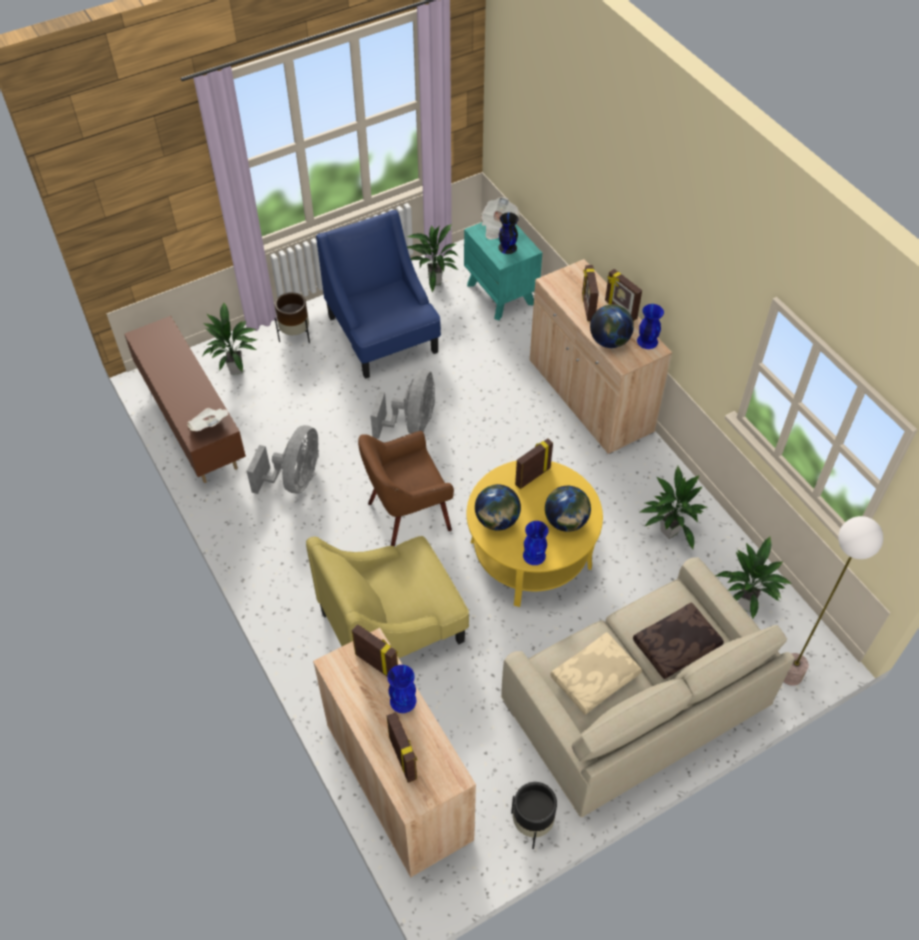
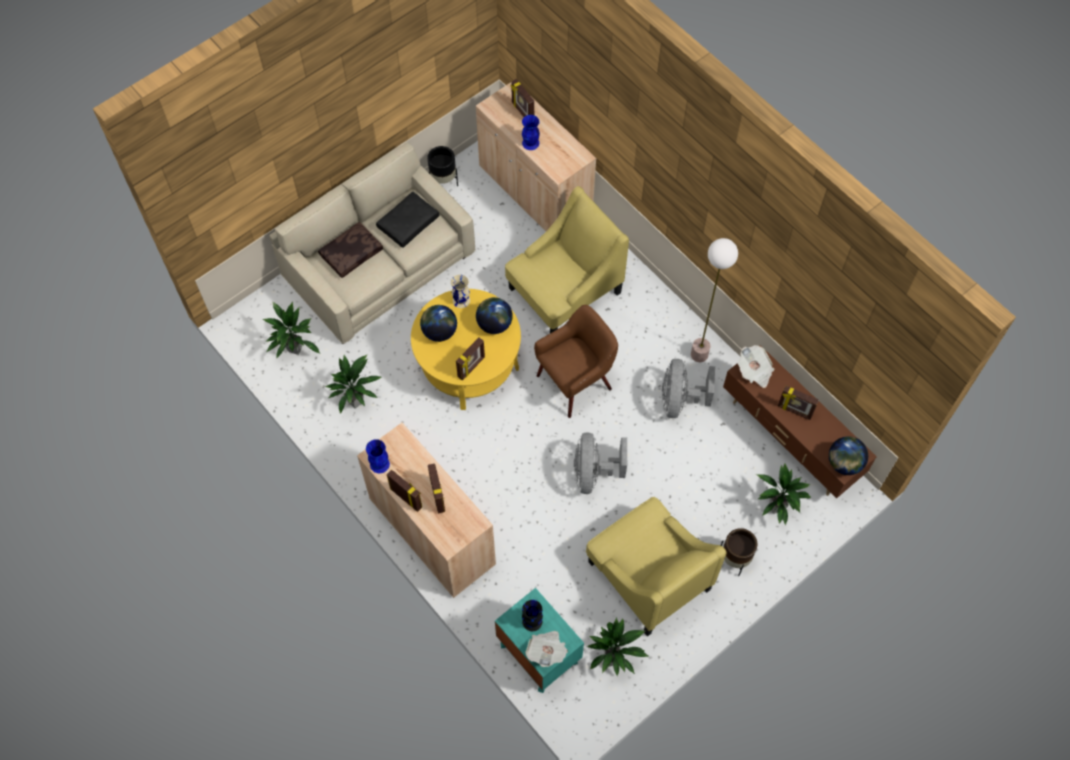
camera: 170 degrees right, 10 degrees up
blue armchair [316,210,441,379] -> yellow armchair [586,497,727,636]
picture frame [352,624,398,676] -> picture frame moved to [778,386,819,420]
blue vase [523,521,548,565] -> beige vase [451,275,470,308]
beige pillow [550,632,642,715] -> black pillow [376,192,439,248]
globe [590,304,634,348] -> globe moved to [829,436,868,475]
floor lamp [783,516,883,686] -> floor lamp moved to [691,238,738,362]

